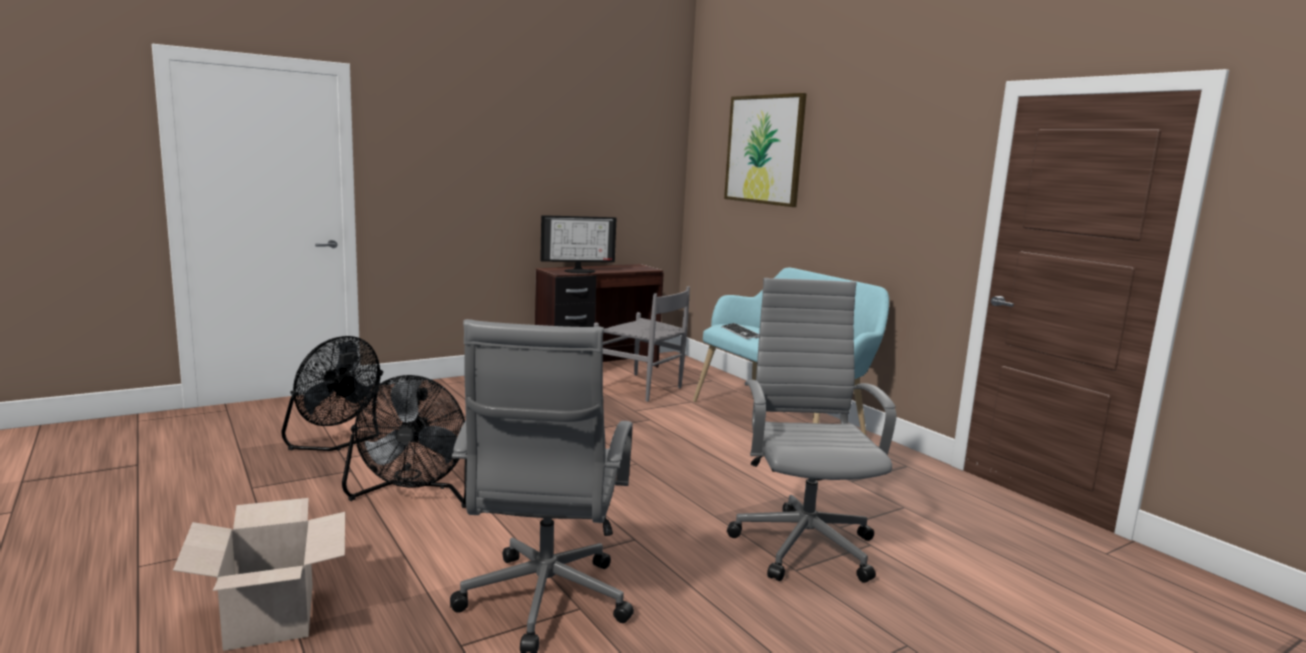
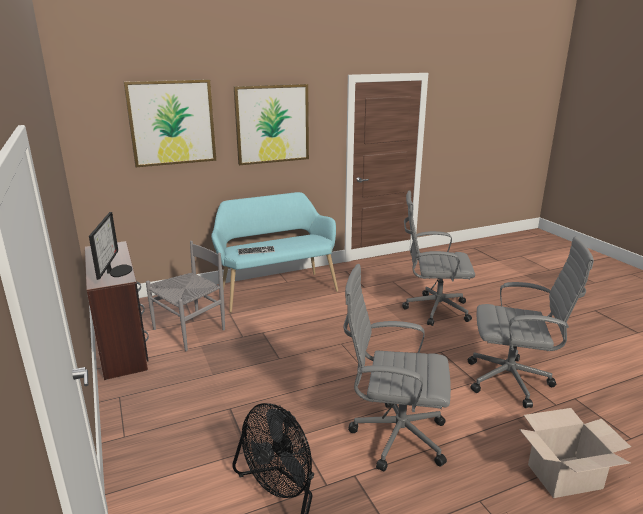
camera: 80 degrees left, 10 degrees up
black fan [342,375,467,508] -> grey office chair [343,264,451,471]
none -> picture [234,84,309,165]

